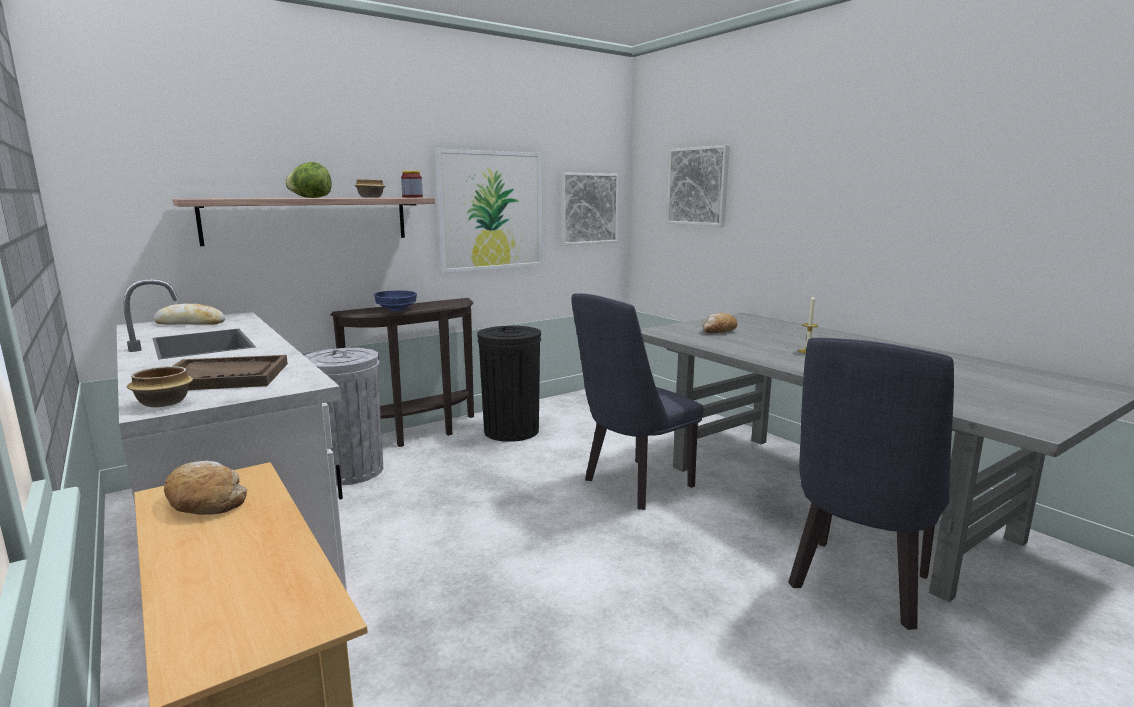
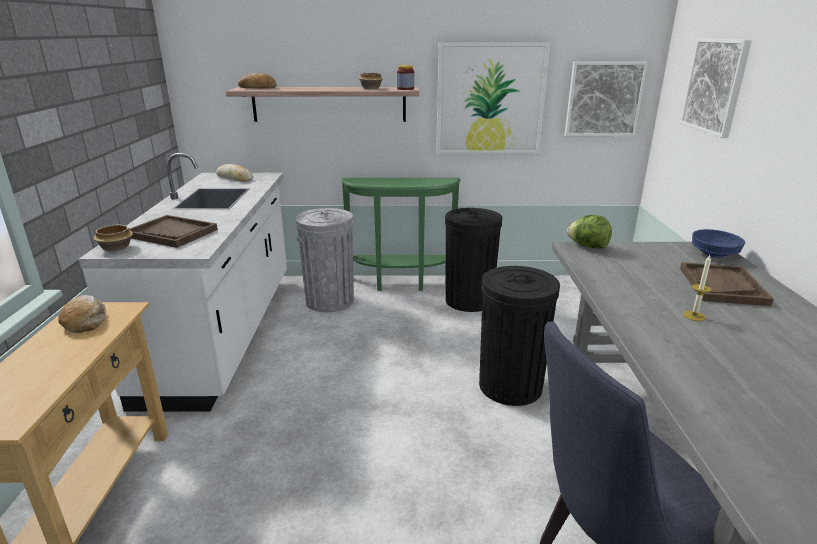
camera: 35 degrees right, 10 degrees up
lettuce [285,162,331,198] -> lettuce moved to [567,215,612,249]
brown console table [330,298,474,447] -> green console table [341,178,461,291]
blue bowl [374,290,417,311] -> blue bowl moved to [692,229,745,258]
blue chair [571,293,704,510] -> black trash can [479,266,560,406]
bread [703,313,738,333] -> bread moved to [238,73,276,88]
none -> brown tray [680,262,774,306]

